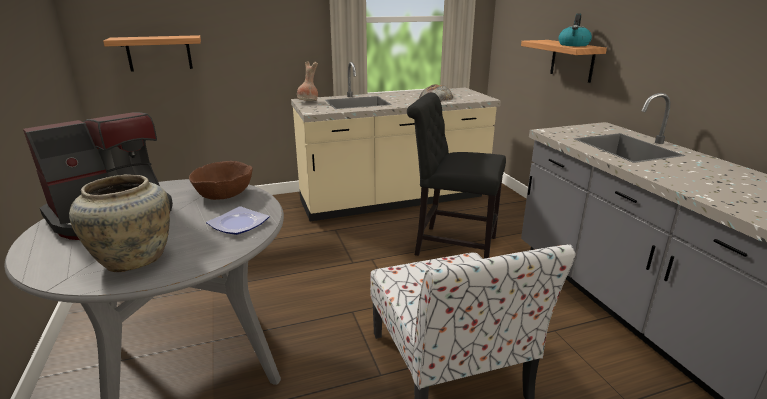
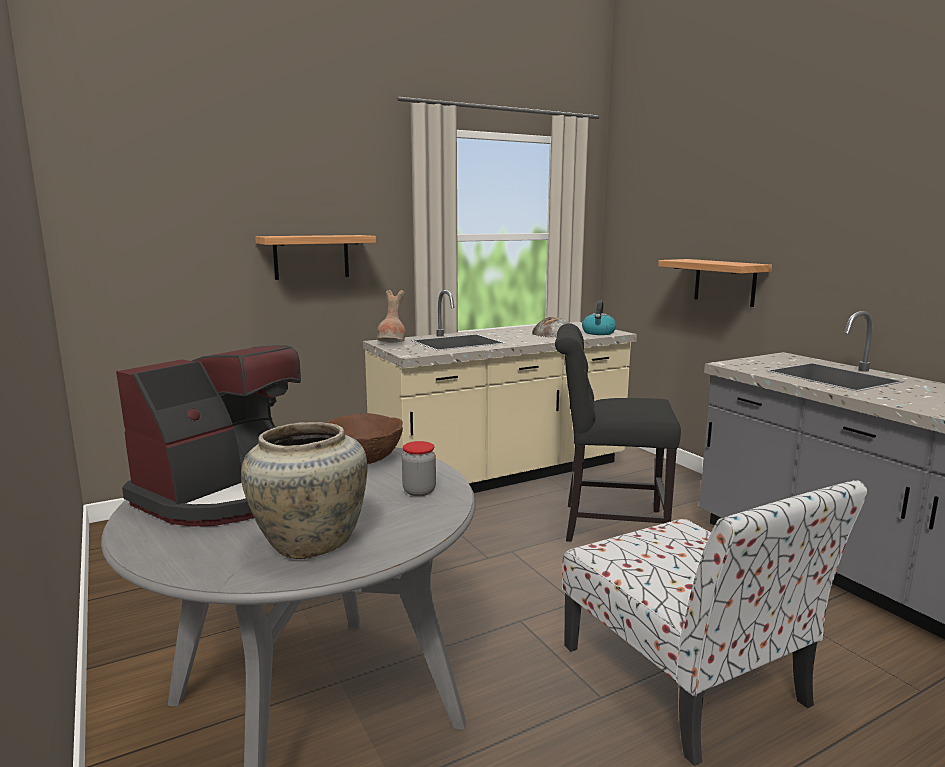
camera: 10 degrees left, 10 degrees down
shelf [103,35,201,72] -> shelf moved to [255,235,376,280]
plate [206,206,270,235] -> jar [402,441,436,496]
kettle [558,13,592,46] -> kettle moved to [582,301,616,335]

